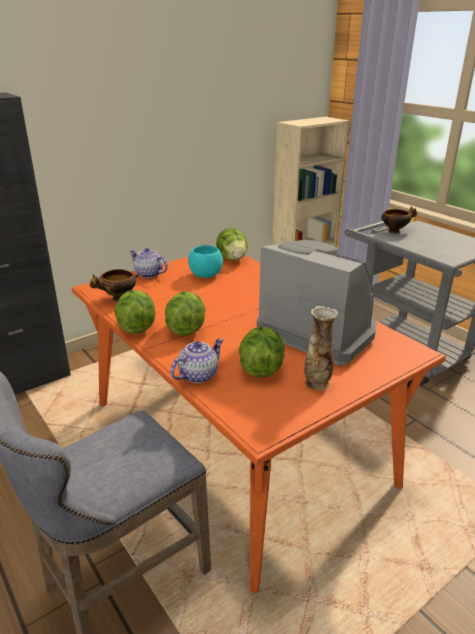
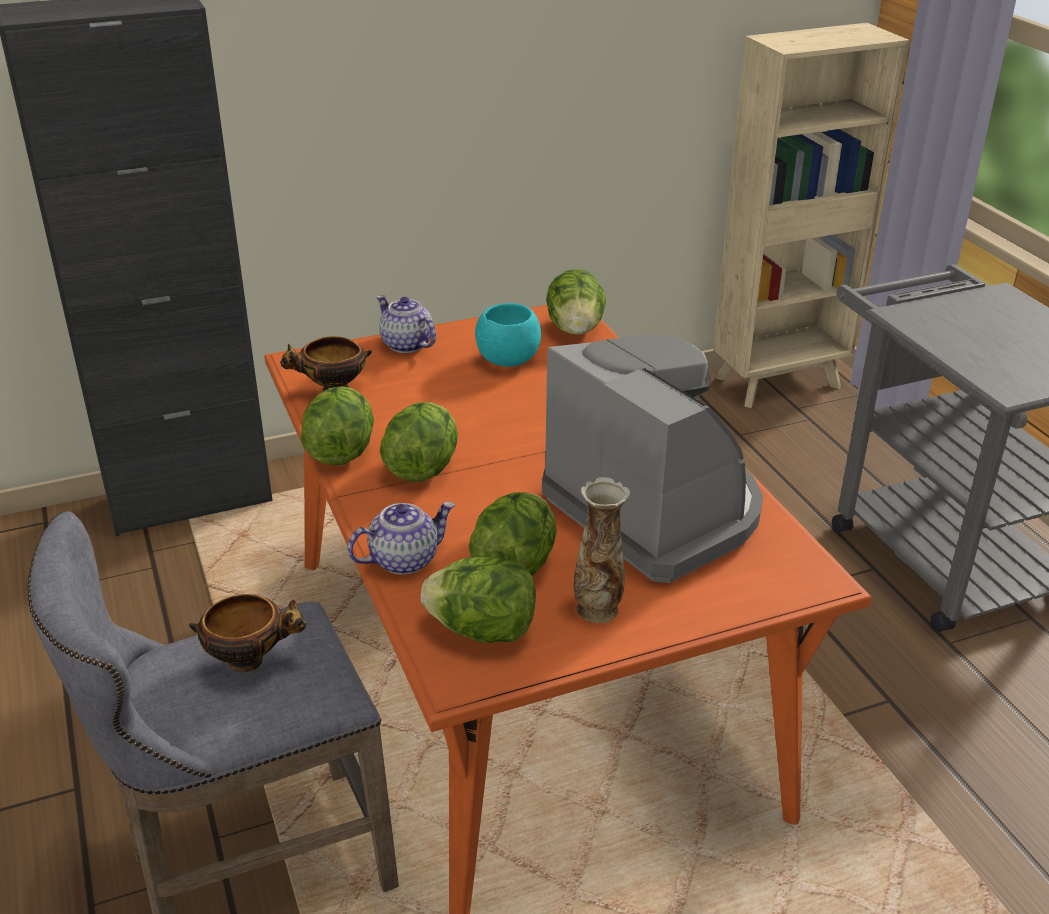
camera: 15 degrees right, 5 degrees up
bowl [381,206,417,234] -> bowl moved to [189,594,307,672]
none -> lettuce [421,556,536,643]

